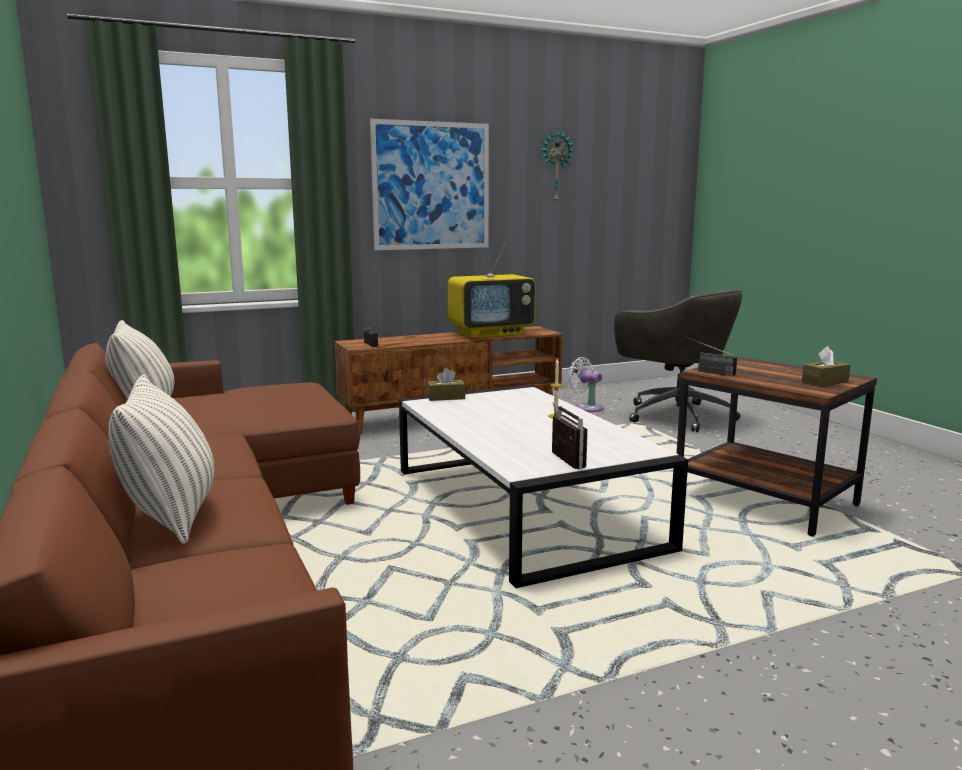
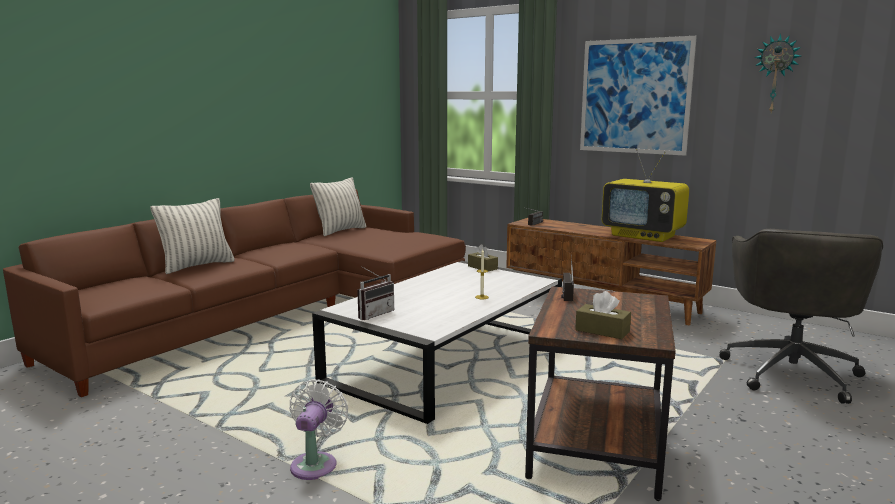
camera: 60 degrees right, 0 degrees up
white fan [568,357,603,412] -> white fan moved to [289,379,348,480]

